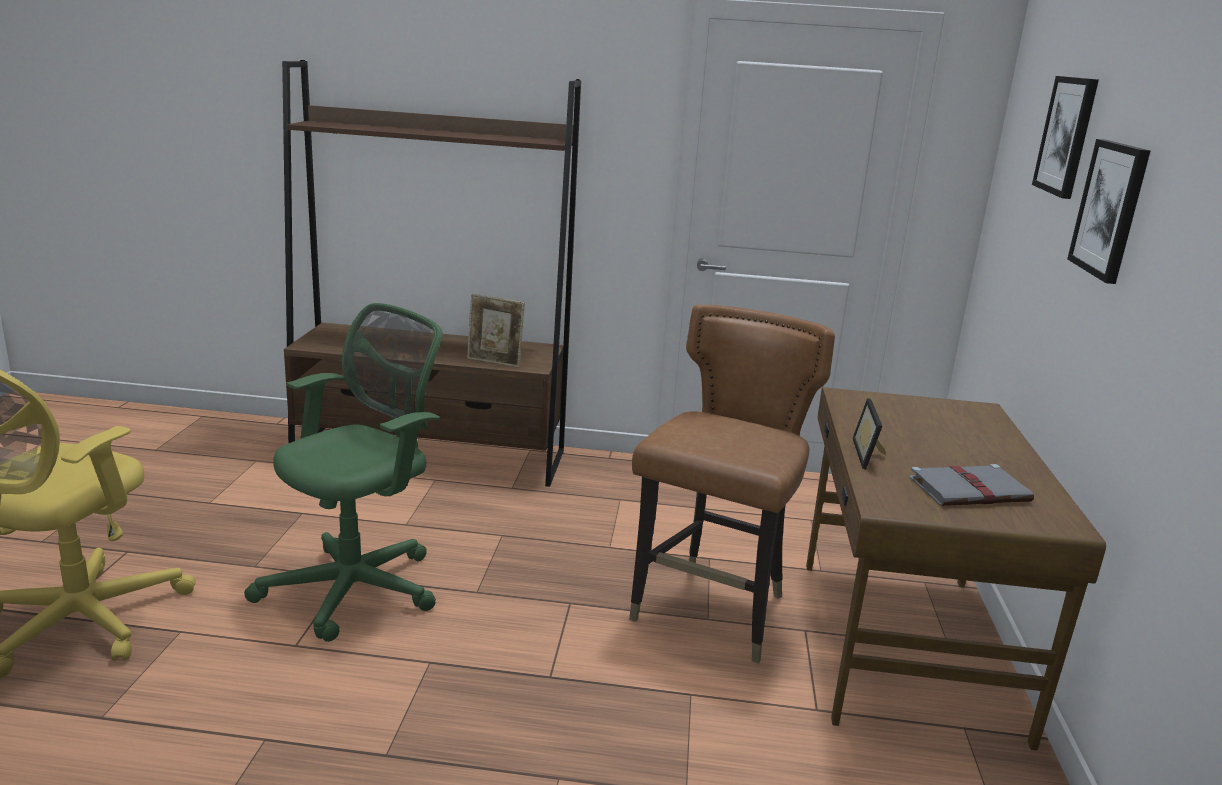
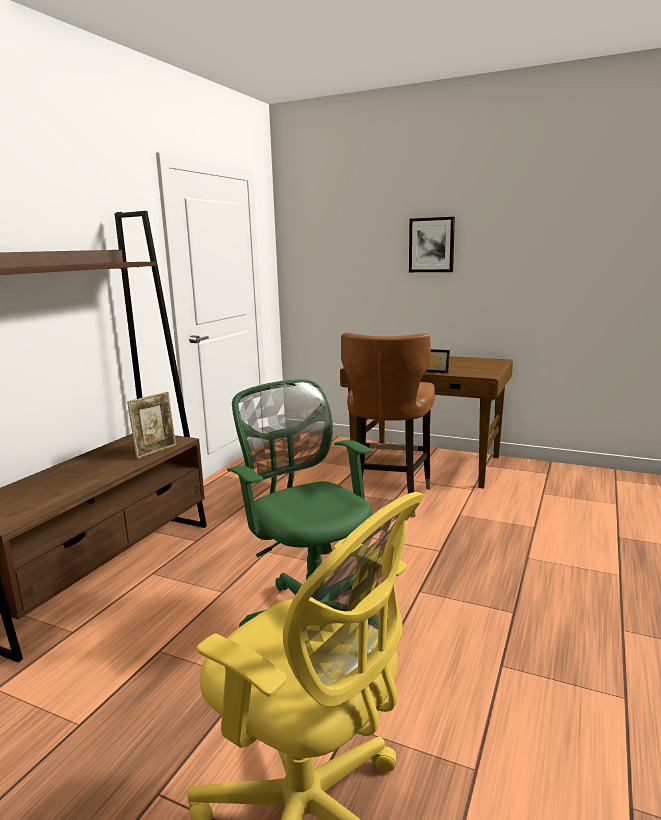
camera: 70 degrees left, 5 degrees down
brown chair [629,305,835,664] -> brown chair turned 120 degrees counterclockwise [341,332,436,517]
grey book [909,464,1034,506] -> none
picture [1032,76,1099,199] -> none

